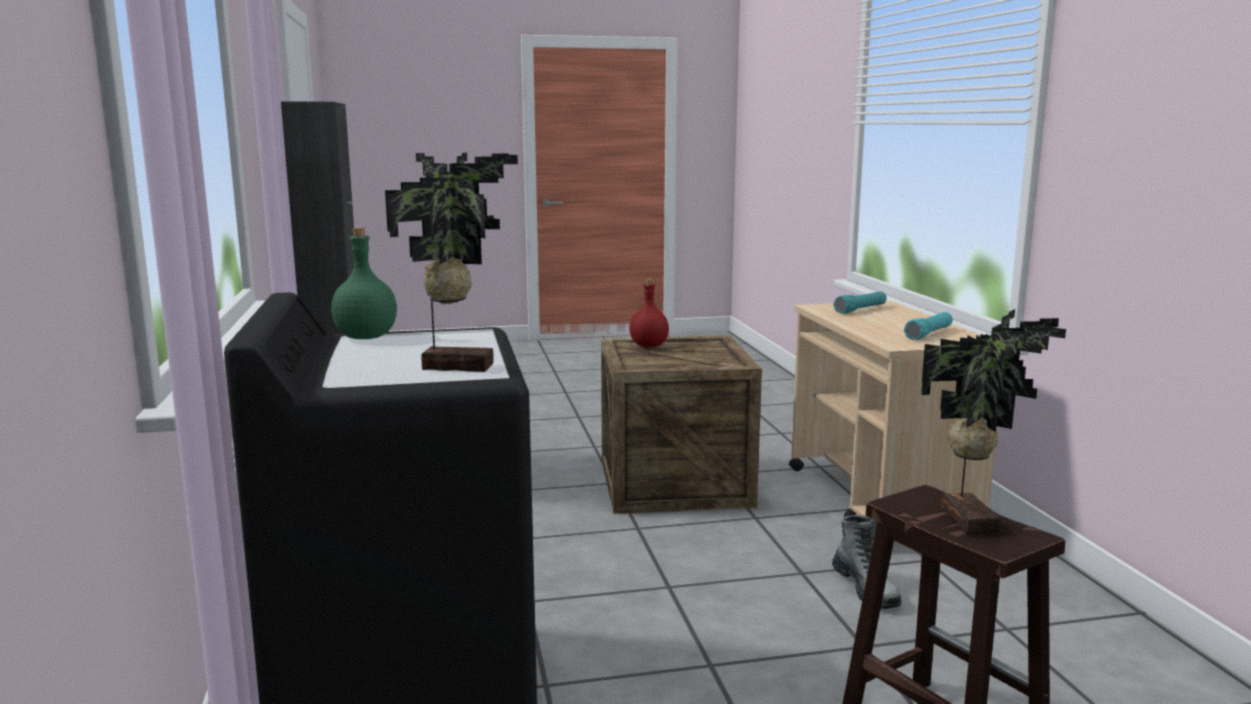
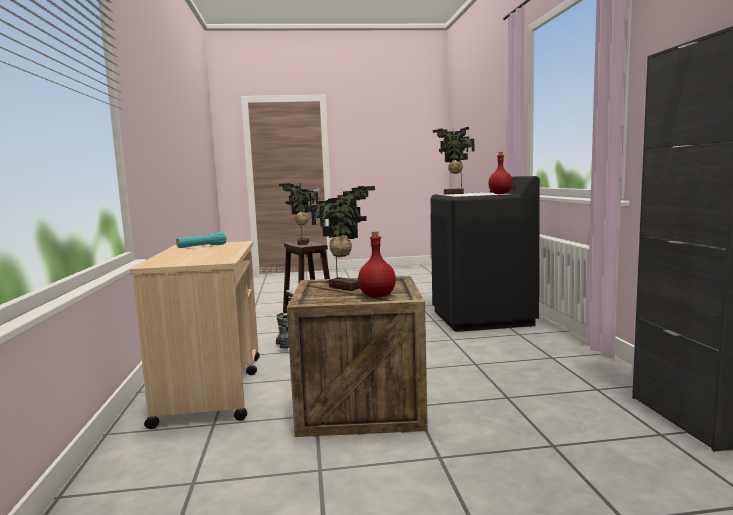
camera: 175 degrees left, 5 degrees down
green bottle [331,227,397,339] -> red bottle [488,152,513,194]
turquoise flashlight [834,291,887,314] -> none
none -> potted plant [311,186,375,291]

